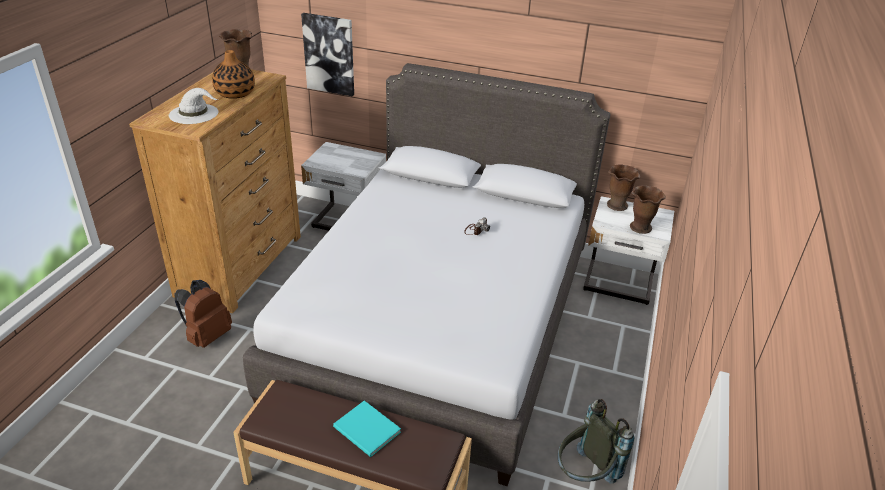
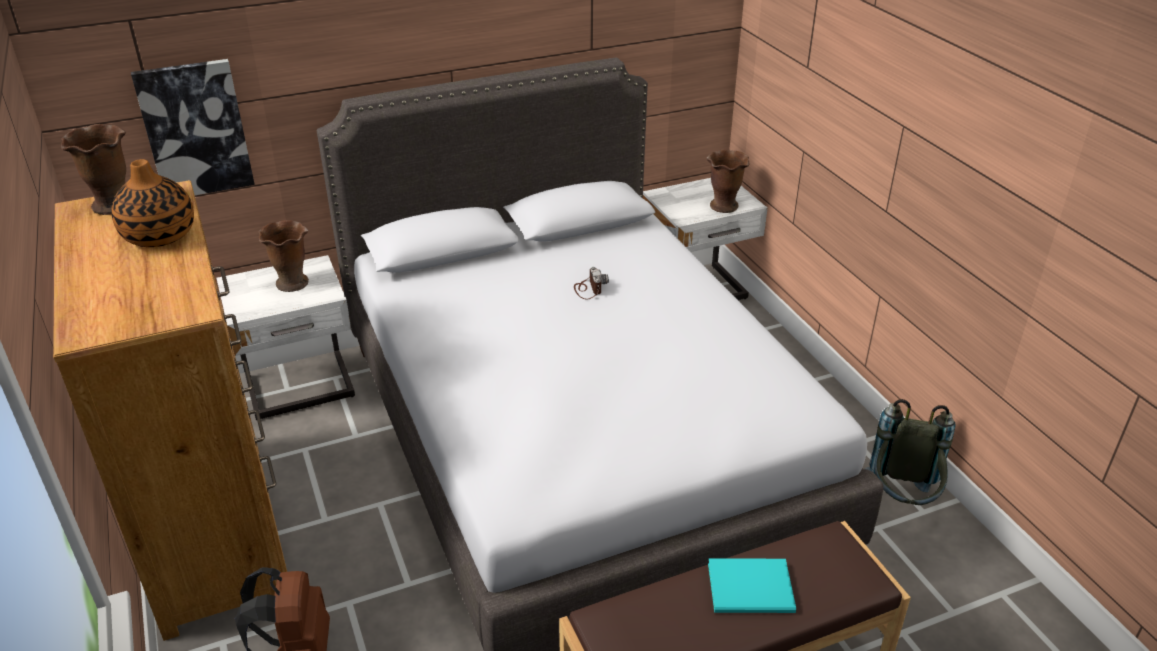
camera: 40 degrees left, 0 degrees up
white hat [169,88,218,124] -> none
brown vase [607,164,640,211] -> brown vase moved to [258,220,309,292]

